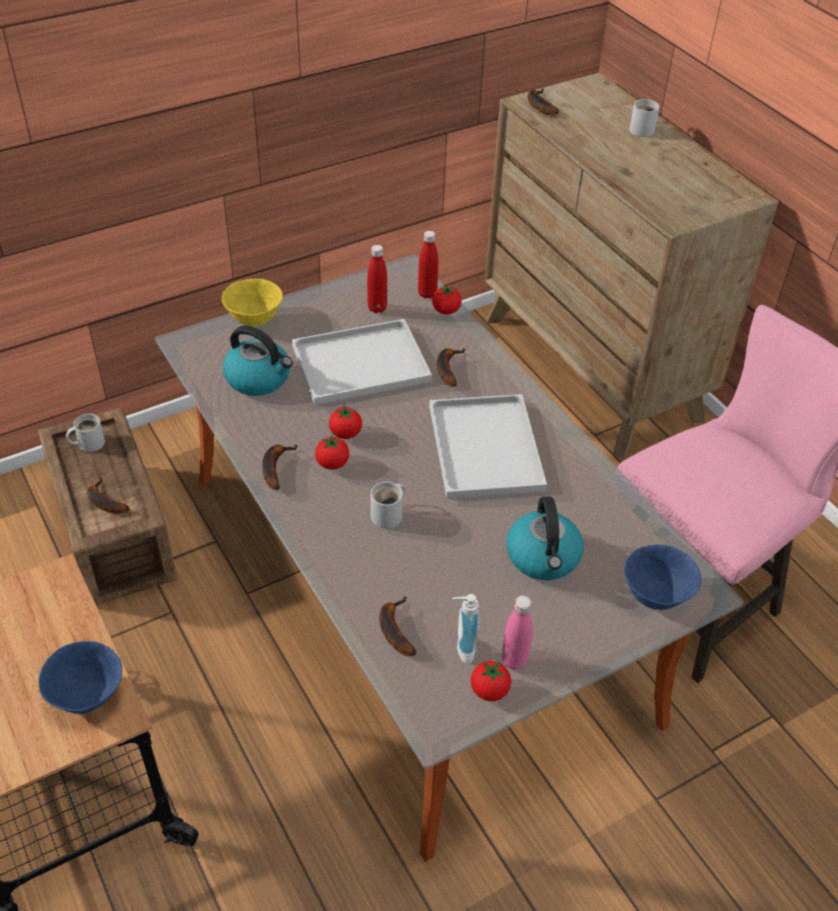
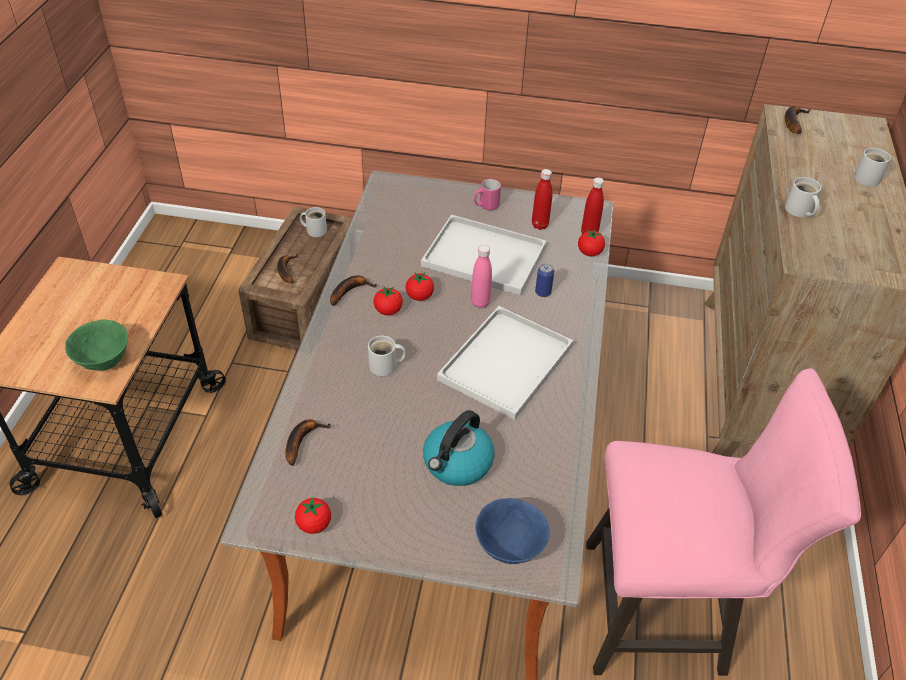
camera: 40 degrees right, 0 degrees up
blue bowl [38,641,122,714] -> green bowl [65,320,128,371]
yellow bowl [222,279,283,327] -> none
kettle [223,325,293,396] -> none
banana [437,348,466,386] -> can [535,263,554,297]
soap dispenser [452,594,479,664] -> none
pink bottle [502,596,533,670] -> pink bottle moved to [471,245,492,308]
none -> pink mug [474,179,501,210]
none -> white mug [785,177,821,217]

